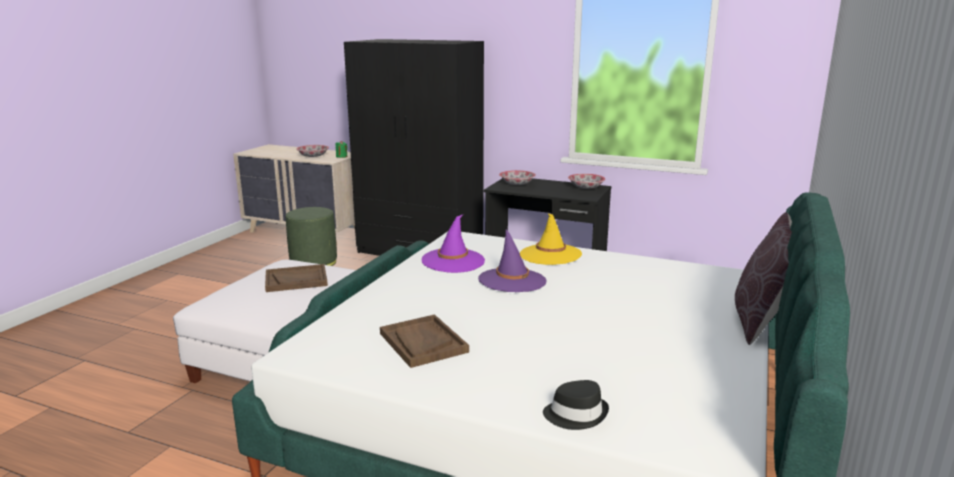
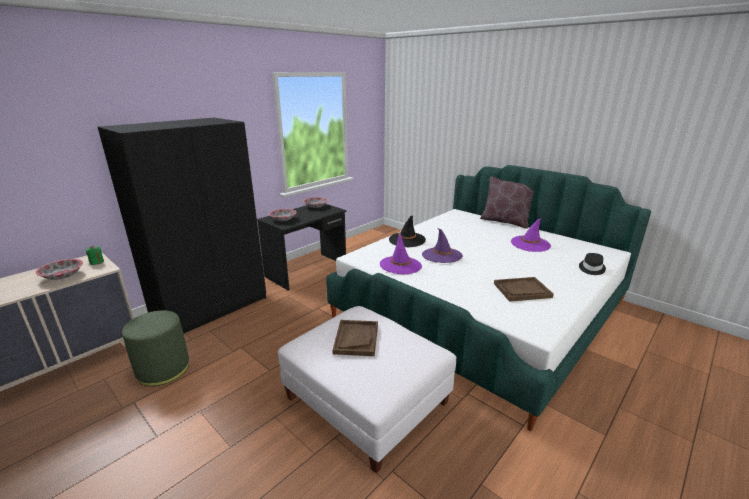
camera: 70 degrees left, 5 degrees up
yellow hat [520,214,582,265] -> black hat [389,216,426,247]
none -> purple hat [511,219,551,252]

